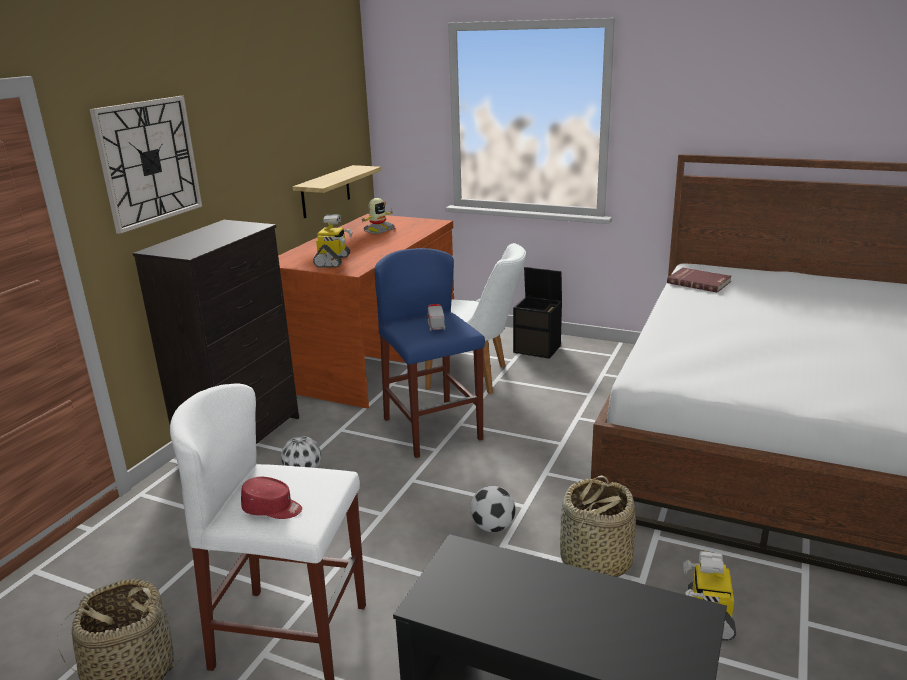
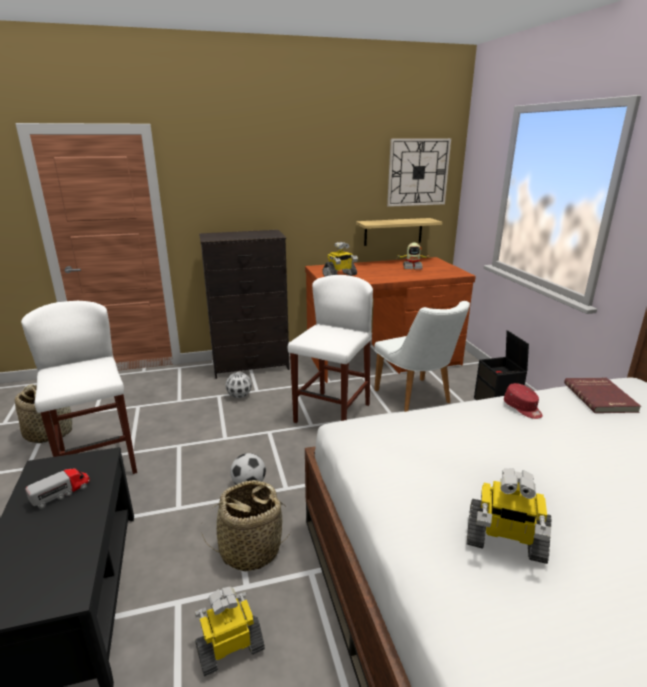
camera: 50 degrees right, 0 degrees up
wall clock [89,96,202,234] -> wall clock moved to [387,138,451,207]
red cap [241,477,302,519] -> red cap moved to [504,383,543,419]
blue stool [374,248,485,458] -> white stool [288,275,373,423]
toy truck [427,304,445,331] -> toy truck moved to [25,468,90,509]
none -> toy robot [467,468,552,564]

